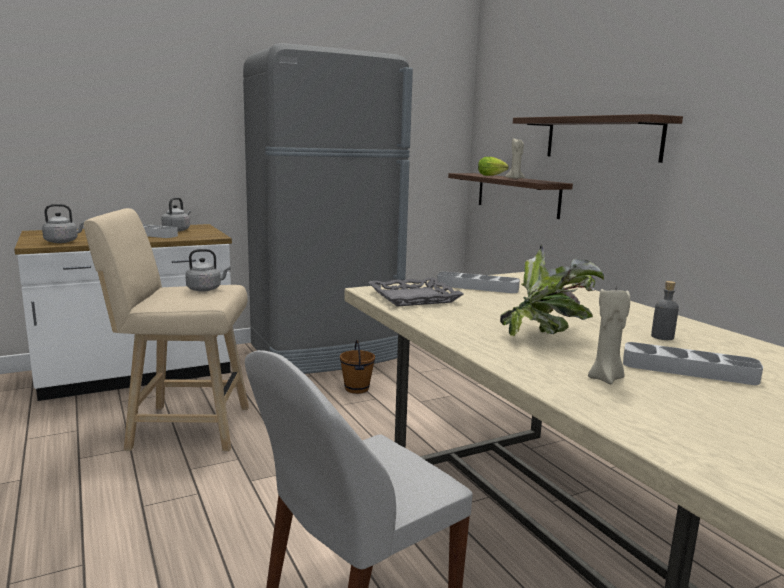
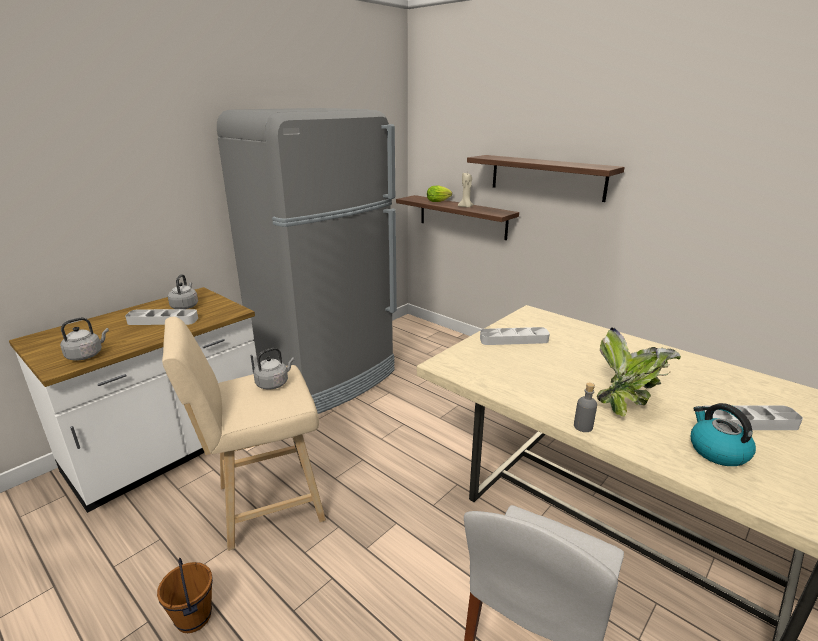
camera: 20 degrees left, 10 degrees up
brown bucket [340,340,375,394] -> brown bucket moved to [157,558,213,633]
grey tray [368,278,464,306] -> none
beige candle [588,284,630,384] -> kettle [691,403,756,466]
grey bottle [651,281,679,340] -> grey bottle moved to [574,383,597,432]

